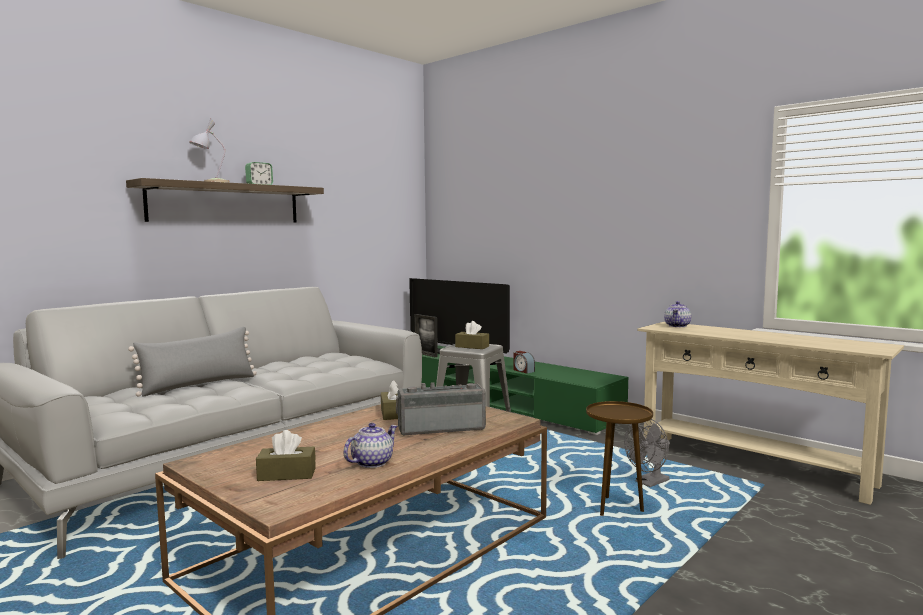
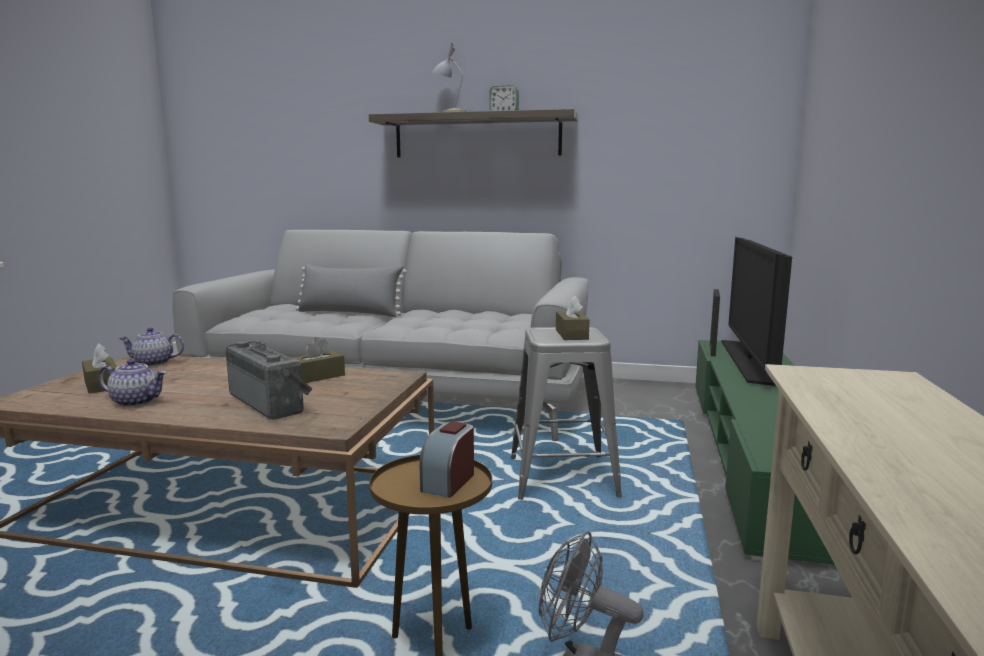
camera: 60 degrees right, 5 degrees up
alarm clock [513,351,535,373] -> alarm clock moved to [419,421,474,498]
teapot [664,301,691,327] -> teapot moved to [119,328,184,366]

